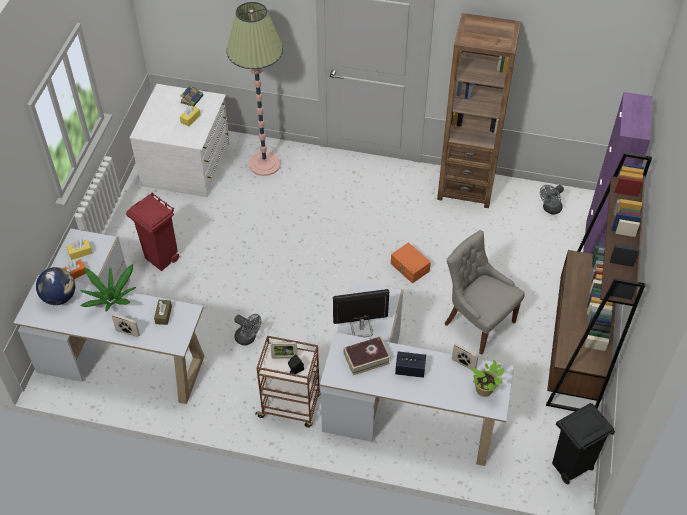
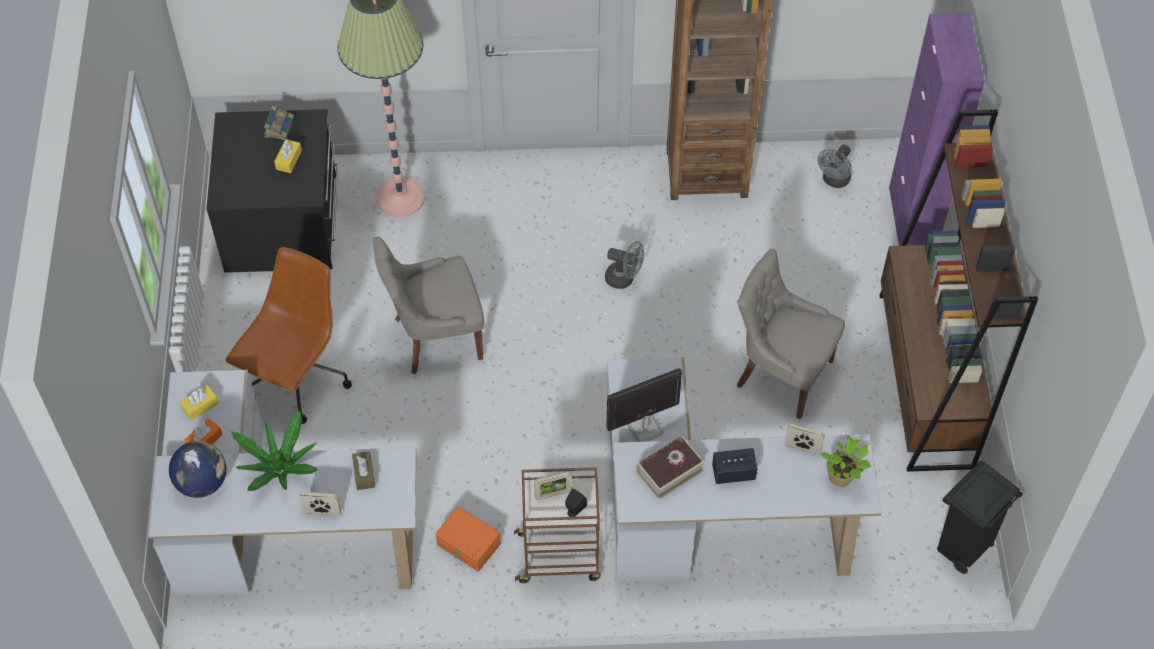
camera: 15 degrees left, 5 degrees up
red trash can [126,192,179,271] -> brown office chair [226,247,352,424]
white dresser [129,84,230,197] -> black dresser [206,109,338,273]
grey fan [234,314,261,346] -> grey fan moved to [605,241,644,289]
orange storage box [391,243,431,283] -> orange storage box moved to [436,506,501,571]
none -> grey chair [373,237,484,374]

